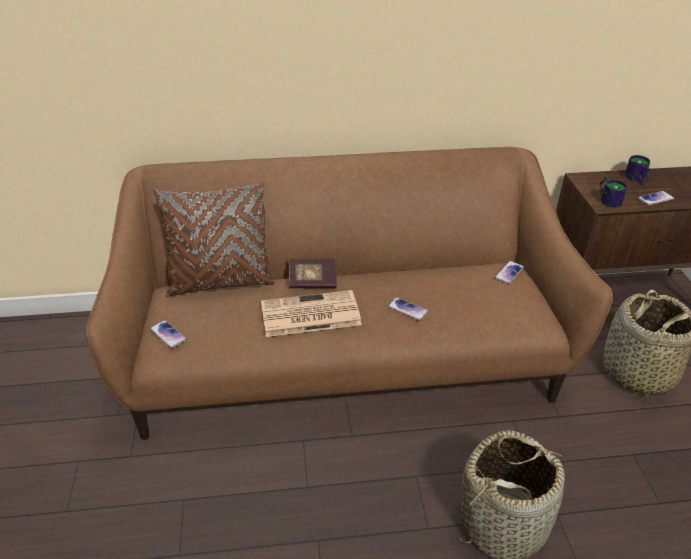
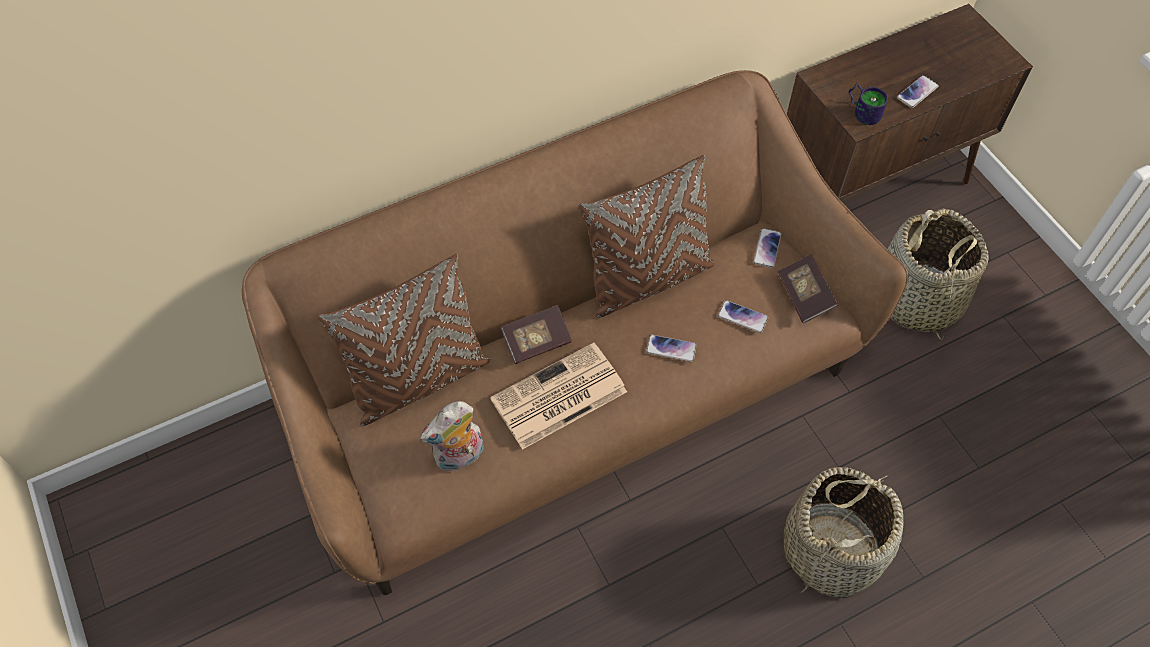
camera: 20 degrees left, 20 degrees up
phone [150,320,187,348] -> phone moved to [718,300,768,333]
mug [625,155,650,185] -> none
none -> plush toy [420,401,483,472]
none -> brown pillow [579,155,715,318]
none -> book [778,254,838,324]

